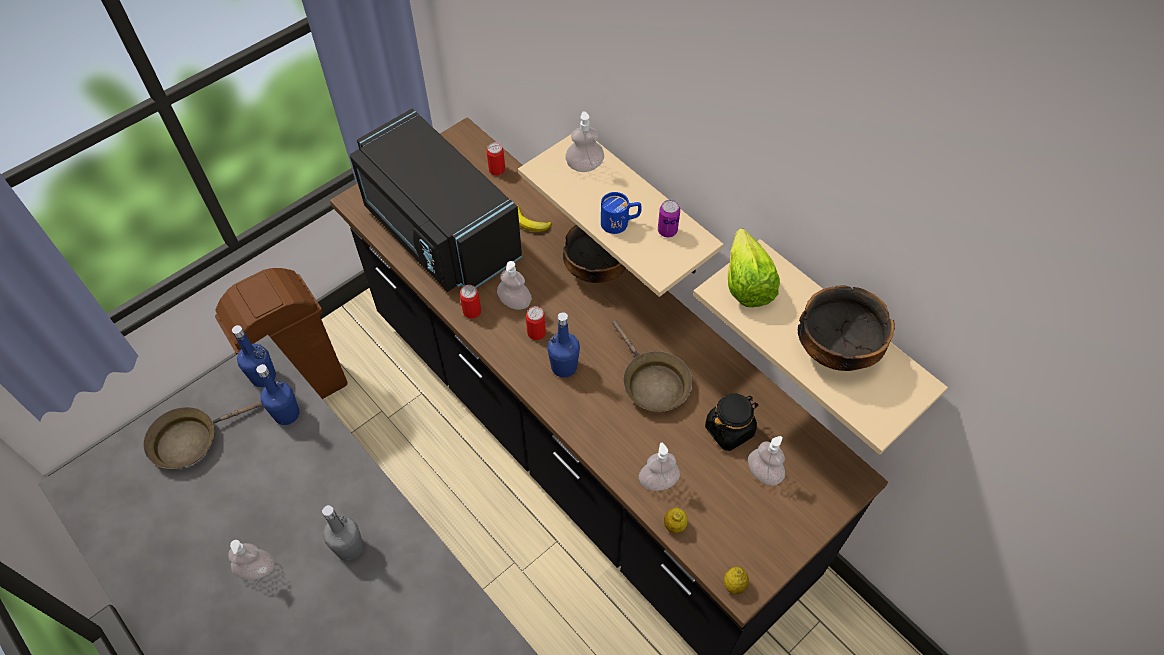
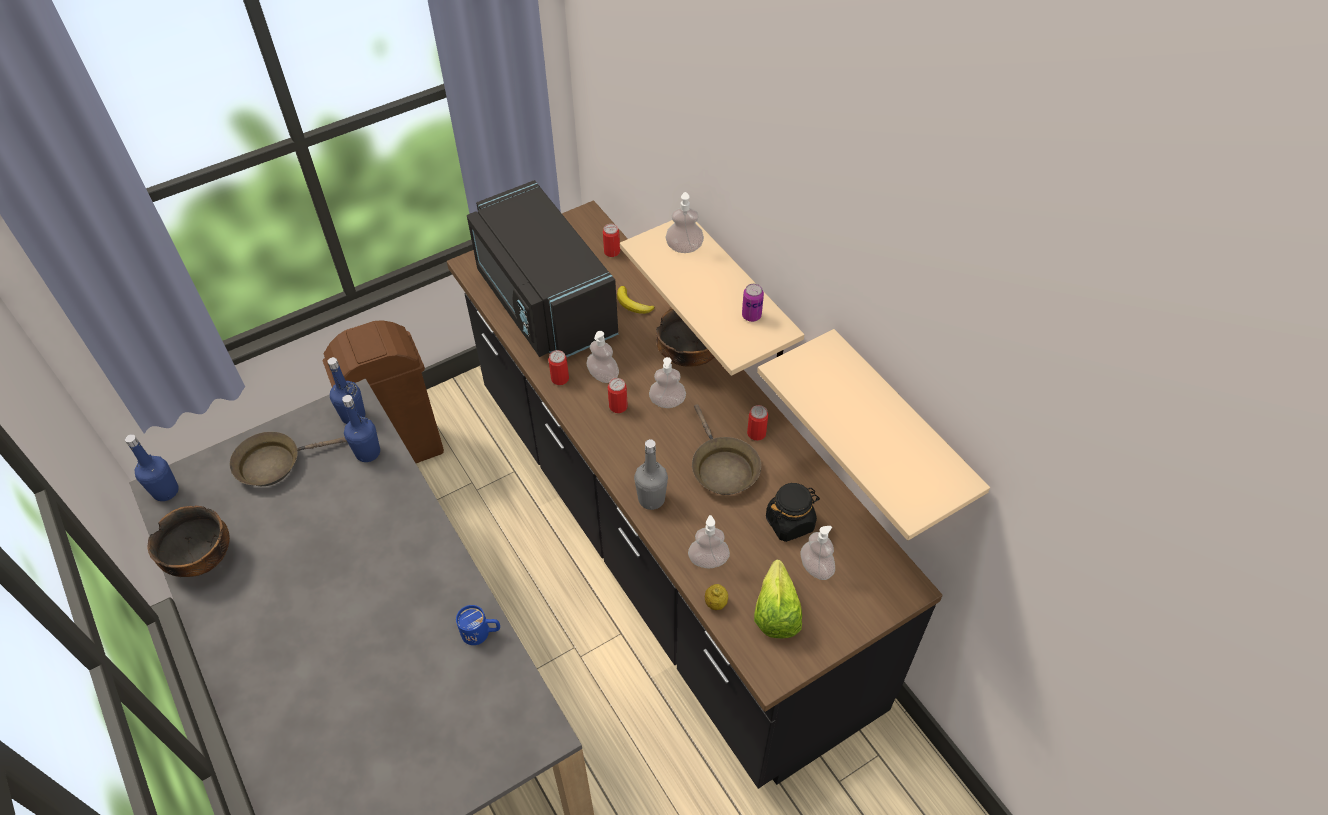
camera: 10 degrees right, 5 degrees down
soap dispenser [228,540,274,580] -> soap dispenser moved to [649,357,686,408]
grey bottle [322,505,363,561] -> grey bottle moved to [634,439,668,510]
blue bottle [547,312,580,378] -> blue bottle moved to [125,434,179,501]
blue mug [601,192,642,234] -> blue mug moved to [456,605,500,645]
lemon [724,567,749,594] -> none
lettuce [728,229,780,307] -> lettuce moved to [754,560,802,638]
bowl [798,285,895,371] -> bowl moved to [147,506,230,577]
none -> can [747,405,768,441]

